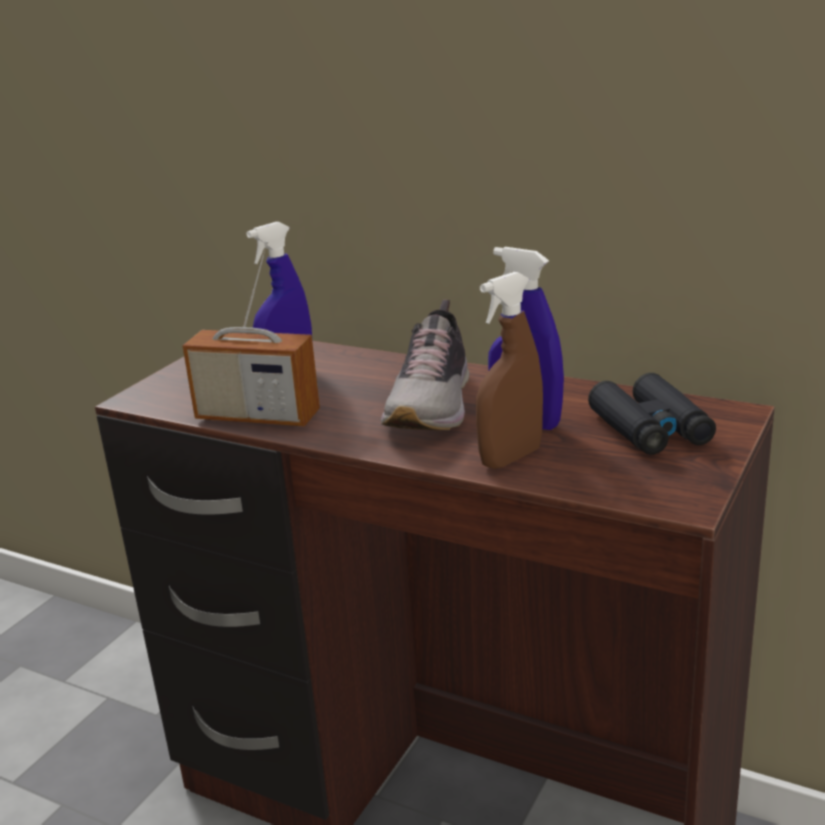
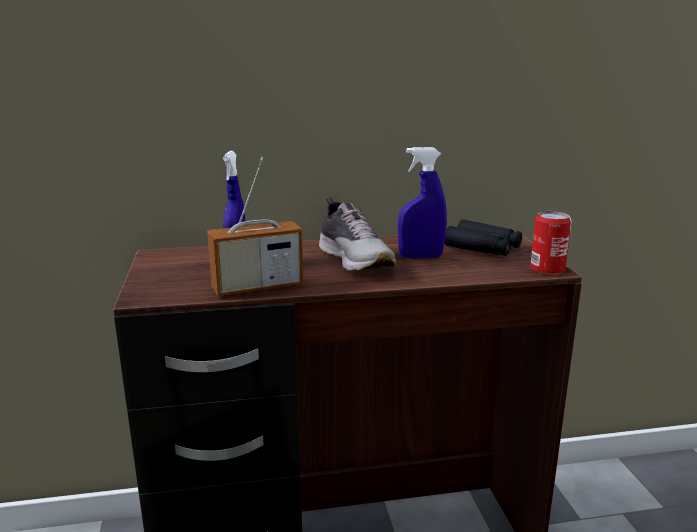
camera: 40 degrees left, 5 degrees down
brown spray bottle [476,272,543,469] -> none
none -> can [530,211,572,275]

